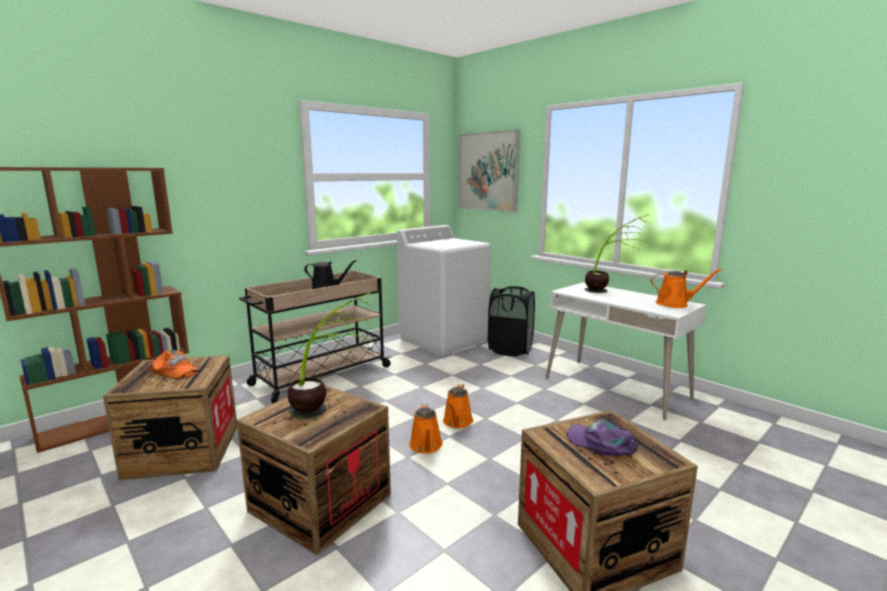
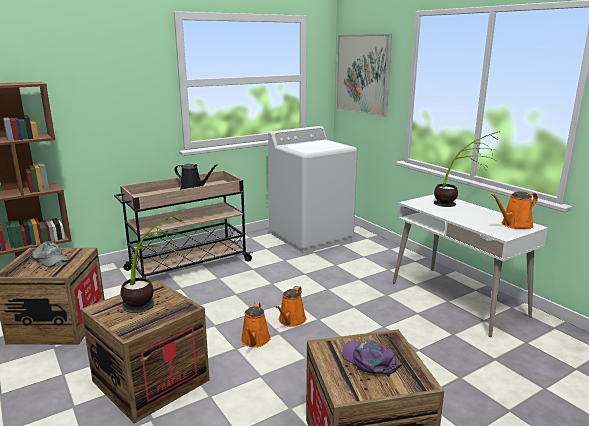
camera: 10 degrees right, 5 degrees up
orange cap [148,350,199,379] -> grey cap [30,242,69,267]
black laundry basket [488,286,535,356] -> none
orange watering can [651,268,722,308] -> orange watering can turned 135 degrees clockwise [491,191,538,229]

